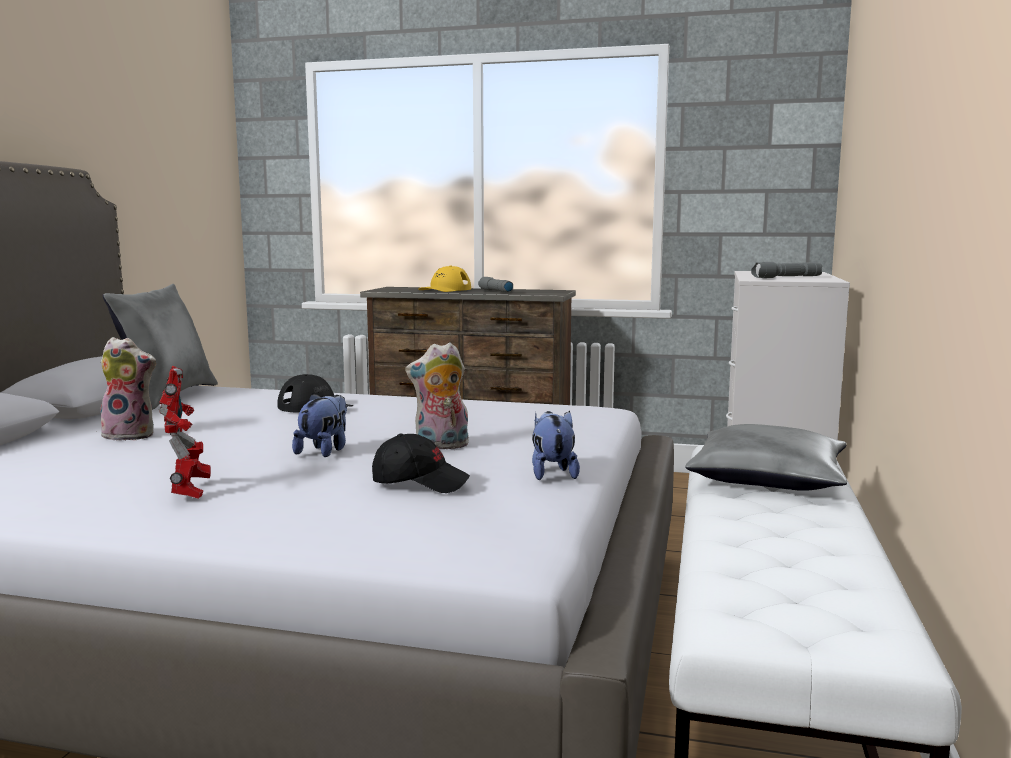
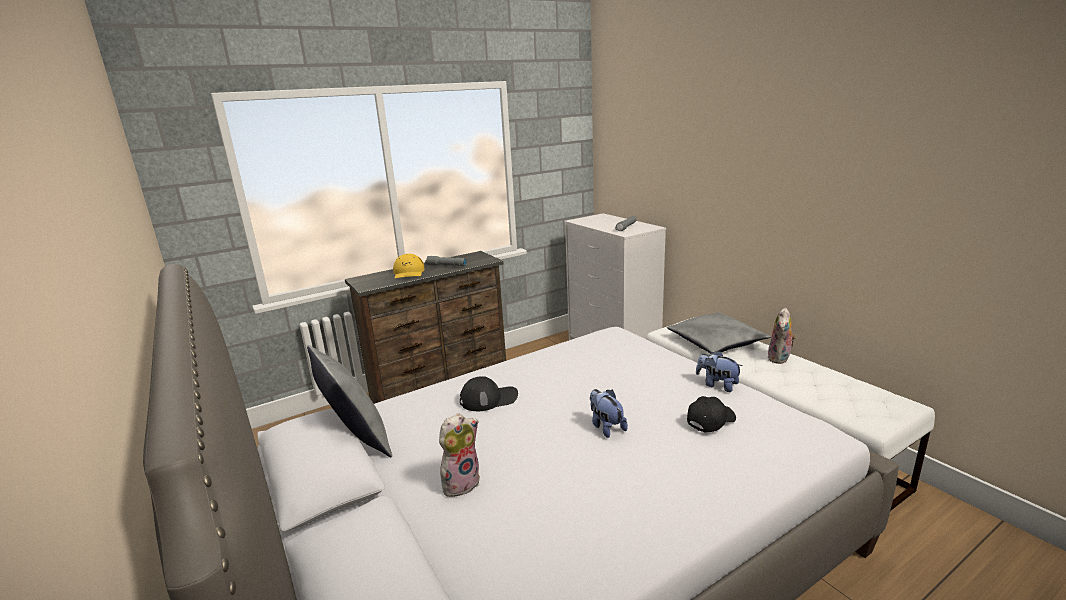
camera: 45 degrees left, 10 degrees up
toy robot [159,366,211,499] -> none
plush toy [405,342,469,449] -> plush toy moved to [767,307,797,364]

